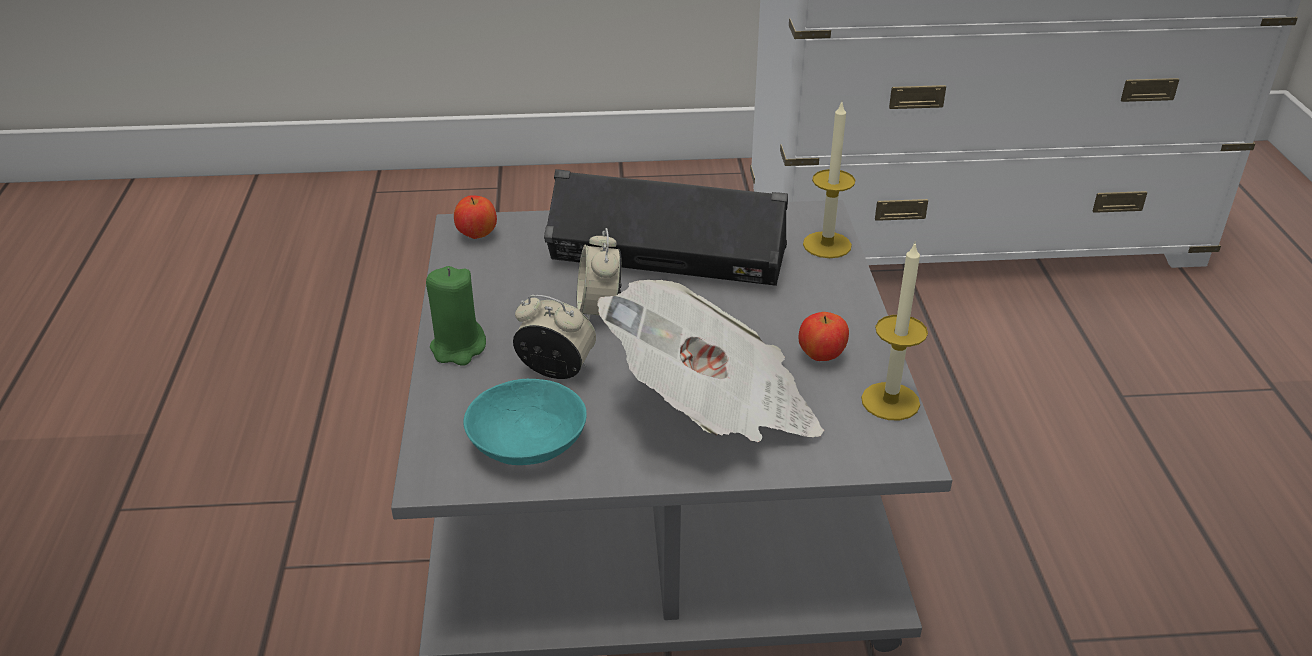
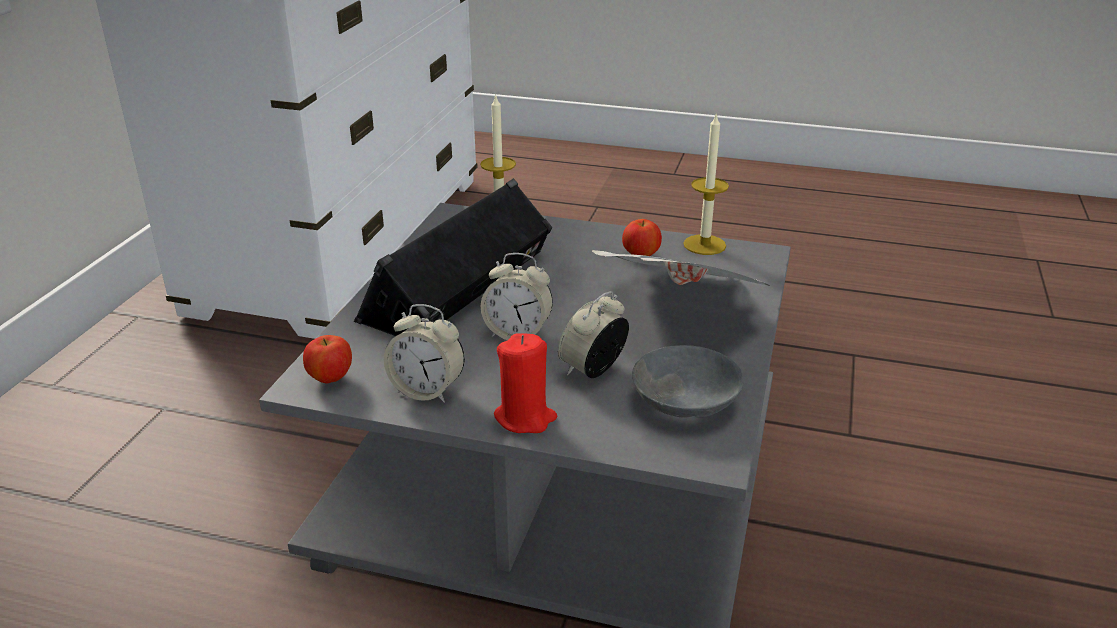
camera: 70 degrees left, 5 degrees down
green candle [426,266,486,366] -> red candle [494,333,557,433]
turquoise bowl [463,379,587,465] -> grey bowl [632,345,743,418]
none -> alarm clock [384,304,465,403]

